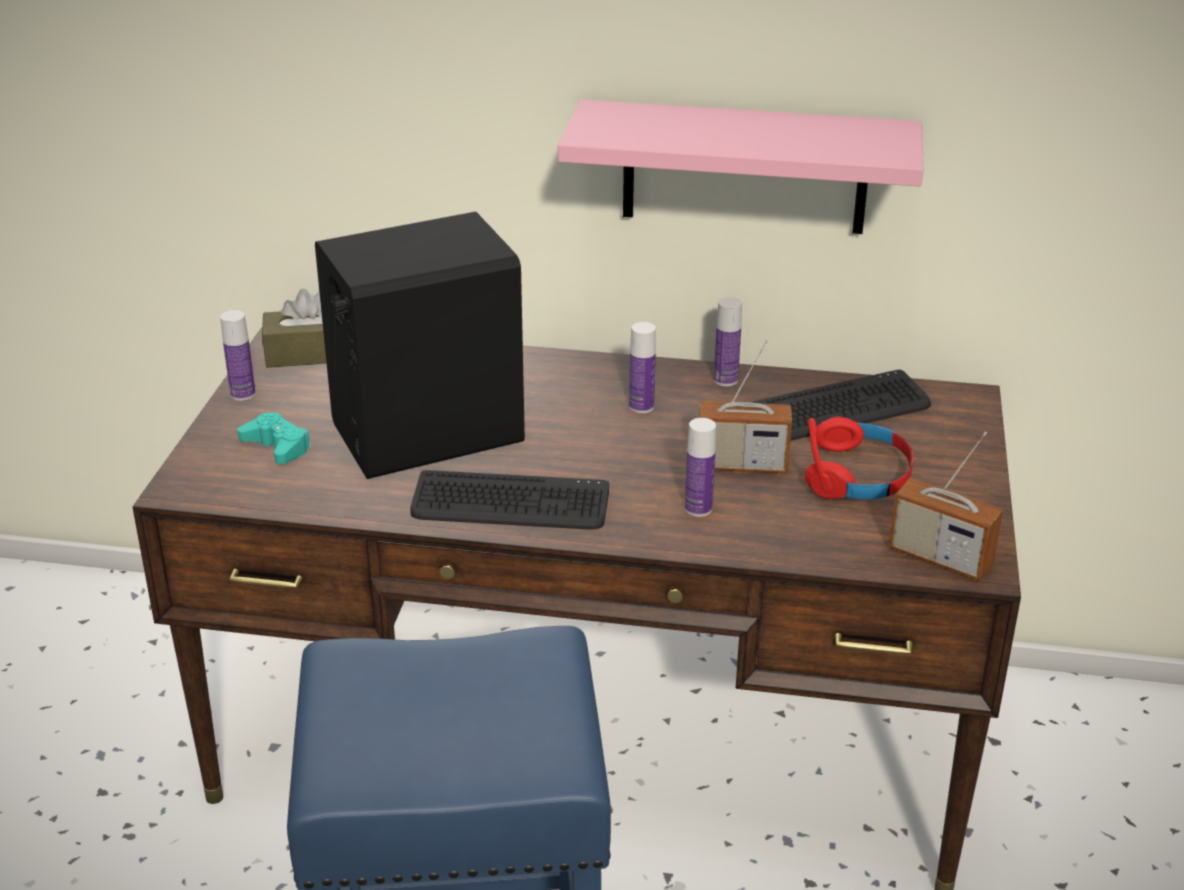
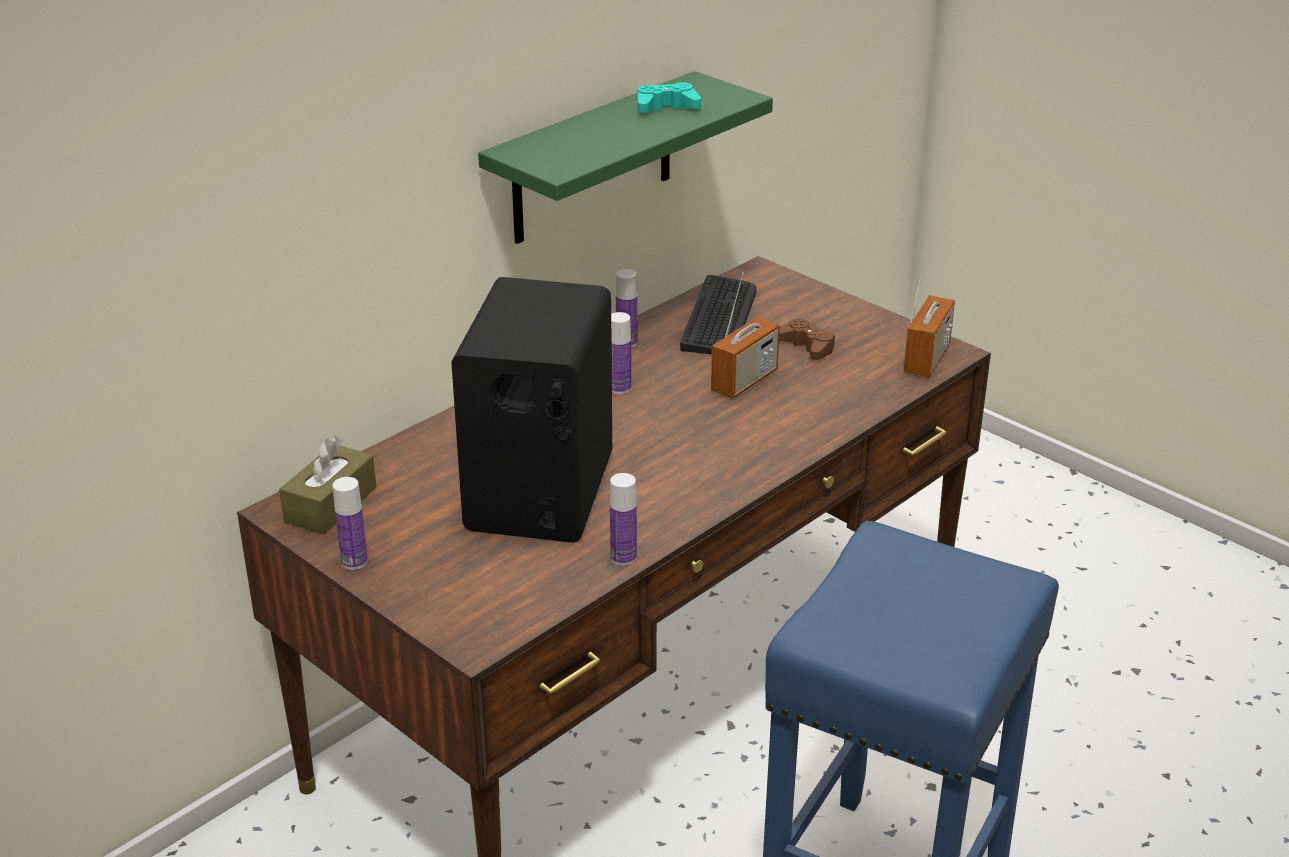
camera: 55 degrees left, 0 degrees up
turquoise game controller [238,412,311,464] -> turquoise game controller moved to [638,82,701,113]
keyboard [410,470,609,530] -> none
pink shelf [558,100,924,234] -> green shelf [478,71,773,244]
bottle [685,418,716,517] -> bottle moved to [610,473,637,566]
red headphones [805,416,913,500] -> brown game controller [779,319,835,360]
radio [889,432,1003,581] -> radio turned 45 degrees counterclockwise [903,253,955,377]

